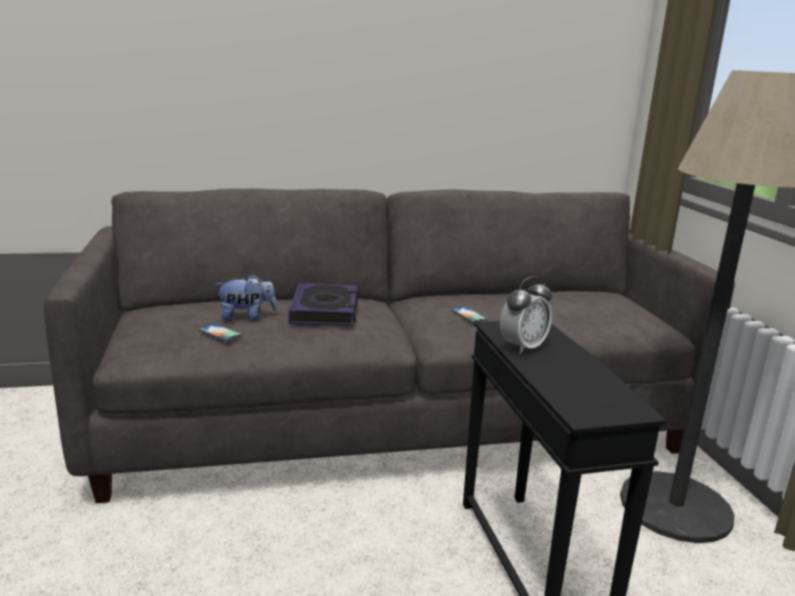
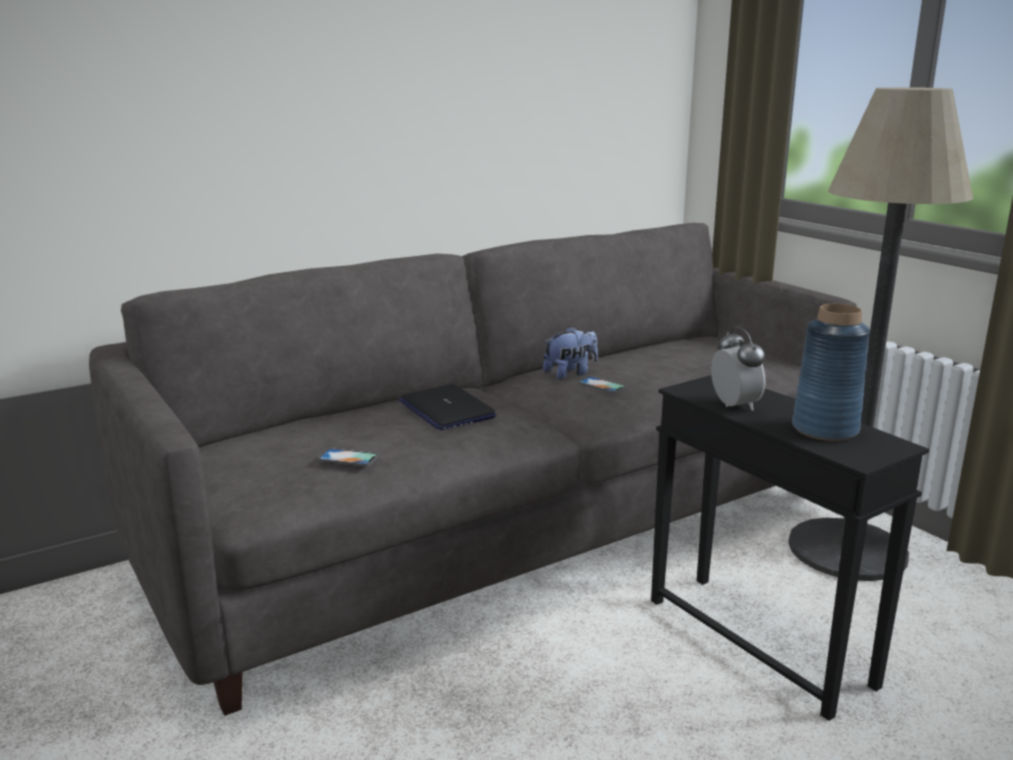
camera: 20 degrees left, 0 degrees up
plush toy [215,274,277,322] -> plush toy moved to [543,326,598,380]
book [288,283,358,326] -> laptop [399,384,496,430]
alarm clock [500,276,552,354] -> alarm clock turned 45 degrees counterclockwise [711,327,766,411]
none -> blue vase [792,304,870,441]

